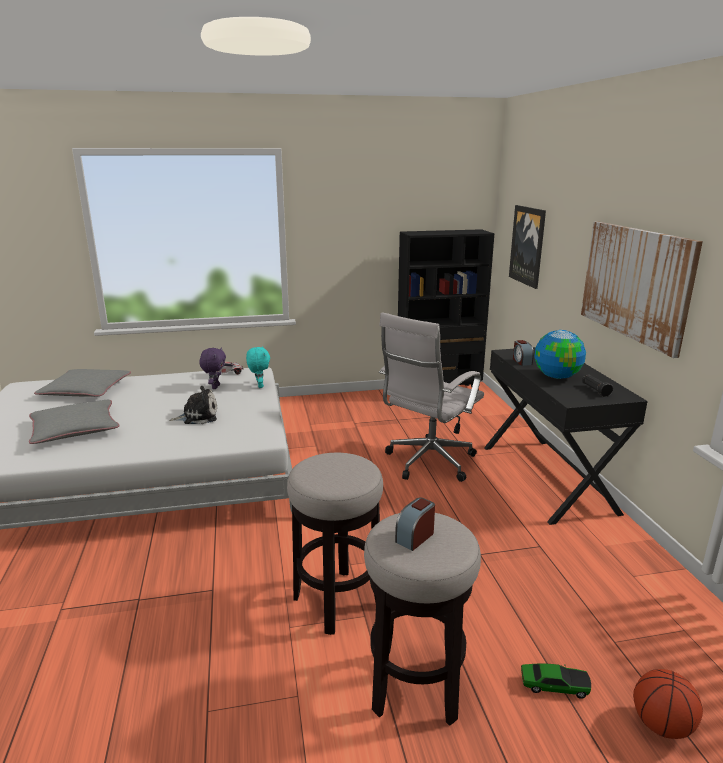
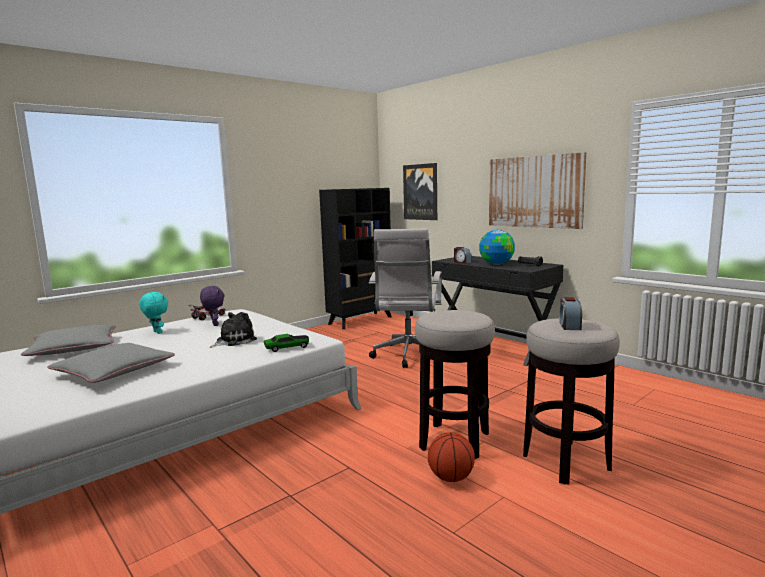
camera: 30 degrees left, 10 degrees down
turquoise plush toy [246,346,270,388] -> turquoise plush toy moved to [139,292,168,334]
toy car [521,663,591,699] -> toy car moved to [264,334,309,352]
basketball [633,669,703,739] -> basketball moved to [428,432,475,482]

